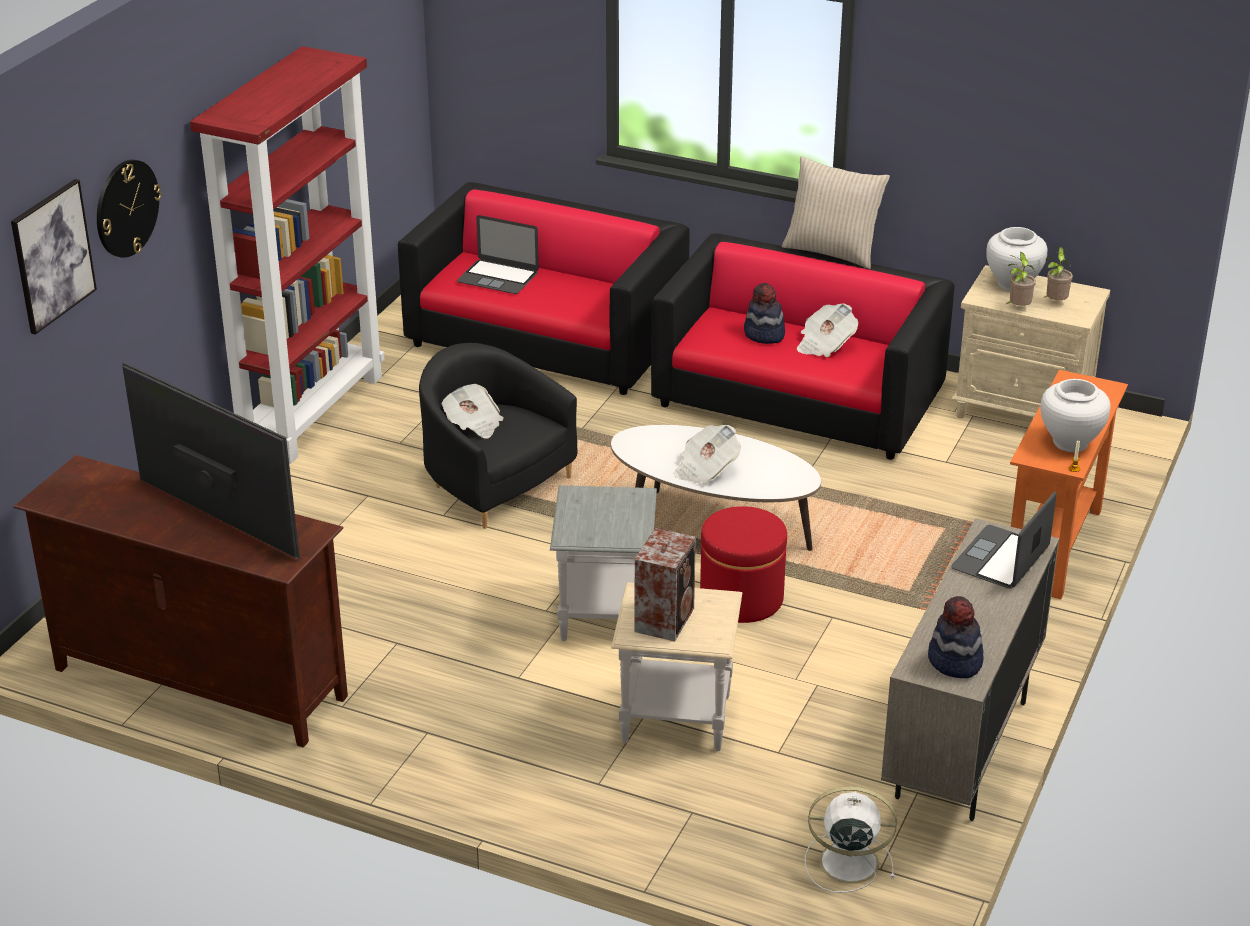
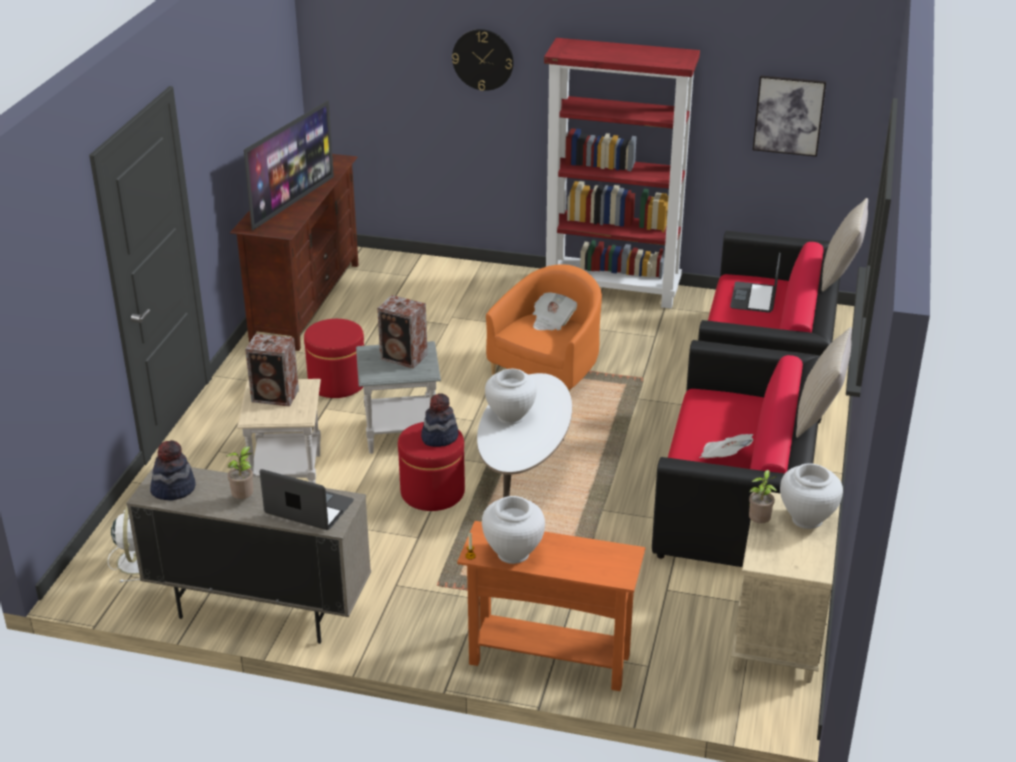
camera: 80 degrees right, 0 degrees up
picture [11,179,97,335] -> picture moved to [753,75,826,157]
black armchair [419,343,577,529] -> orange armchair [486,264,602,392]
newspaper [674,425,741,485] -> white vase [485,369,537,424]
hat [744,283,785,344] -> hat moved to [421,393,459,447]
potted plant [1043,247,1073,300] -> potted plant moved to [226,446,253,499]
none -> red ottoman [304,319,364,398]
none -> speaker [377,295,428,369]
none -> beige pillow [822,198,868,292]

